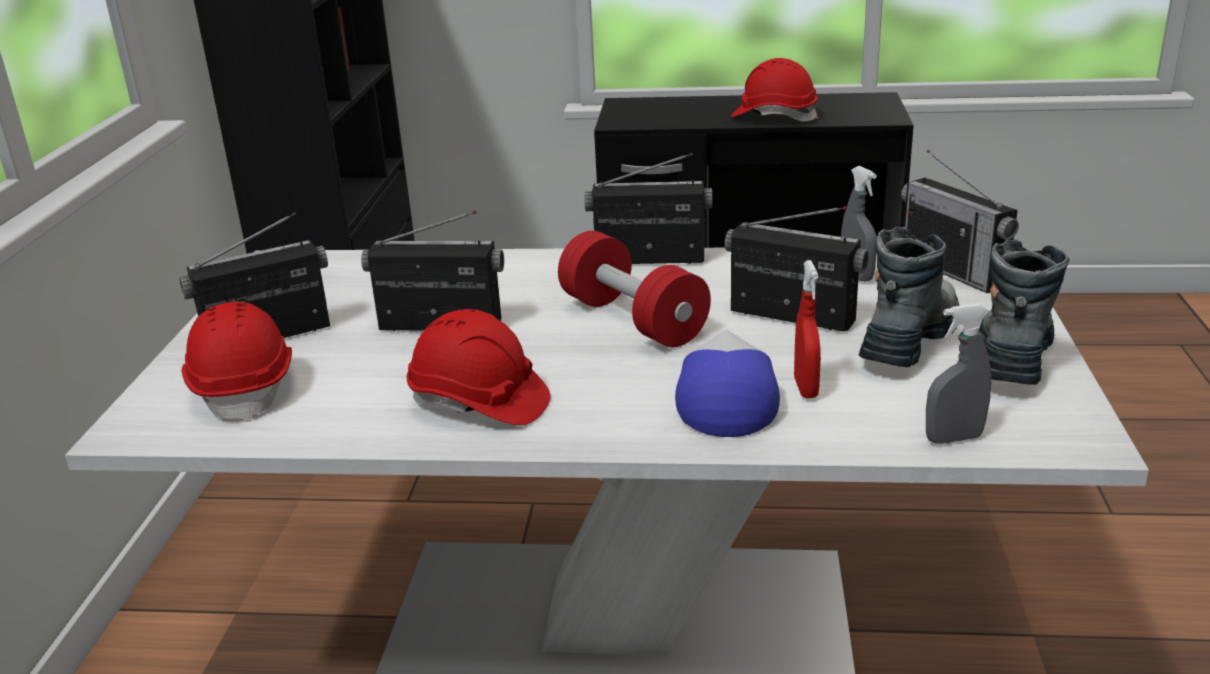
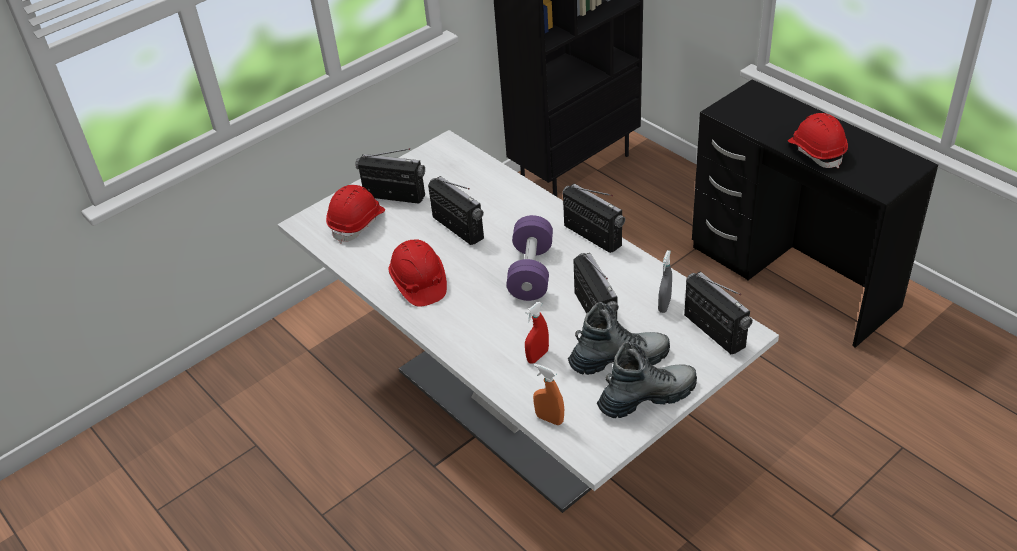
camera: 45 degrees right, 15 degrees up
red dumbbell [558,230,711,347] -> purple dumbbell [506,215,553,301]
cap [675,330,780,437] -> none
radio [901,150,1019,293] -> radio turned 135 degrees clockwise [684,271,753,354]
grey spray bottle [926,304,991,444] -> orange spray bottle [533,364,564,425]

